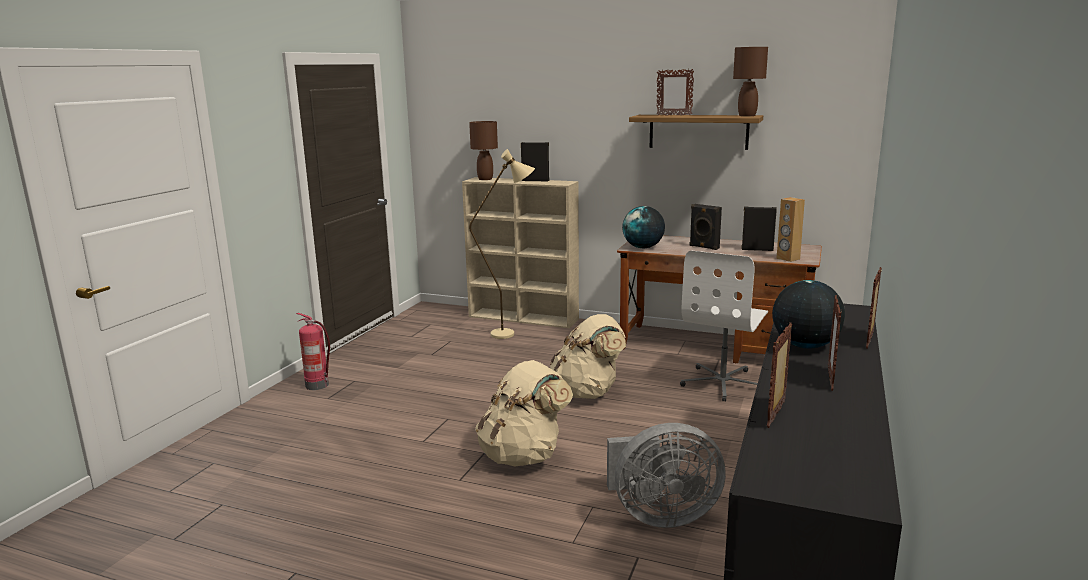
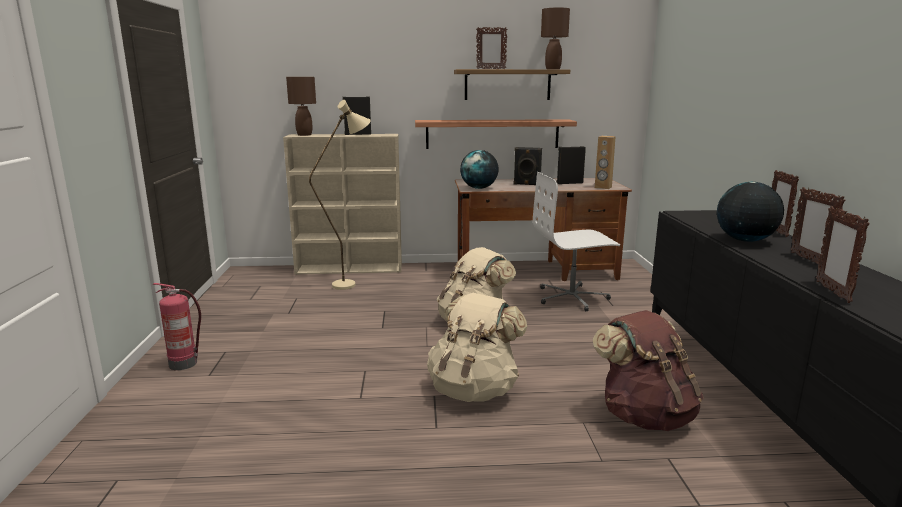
camera: 25 degrees left, 0 degrees up
grey fan [607,423,726,528] -> brown backpack [593,310,704,431]
white office chair [680,250,768,402] -> white office chair turned 75 degrees clockwise [533,172,620,311]
none -> shelf [415,119,577,149]

